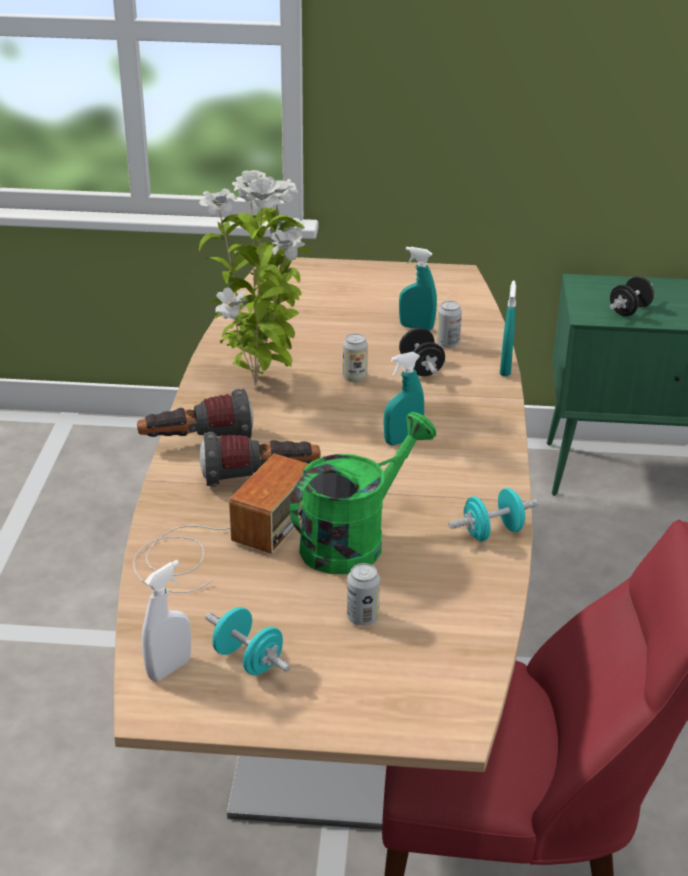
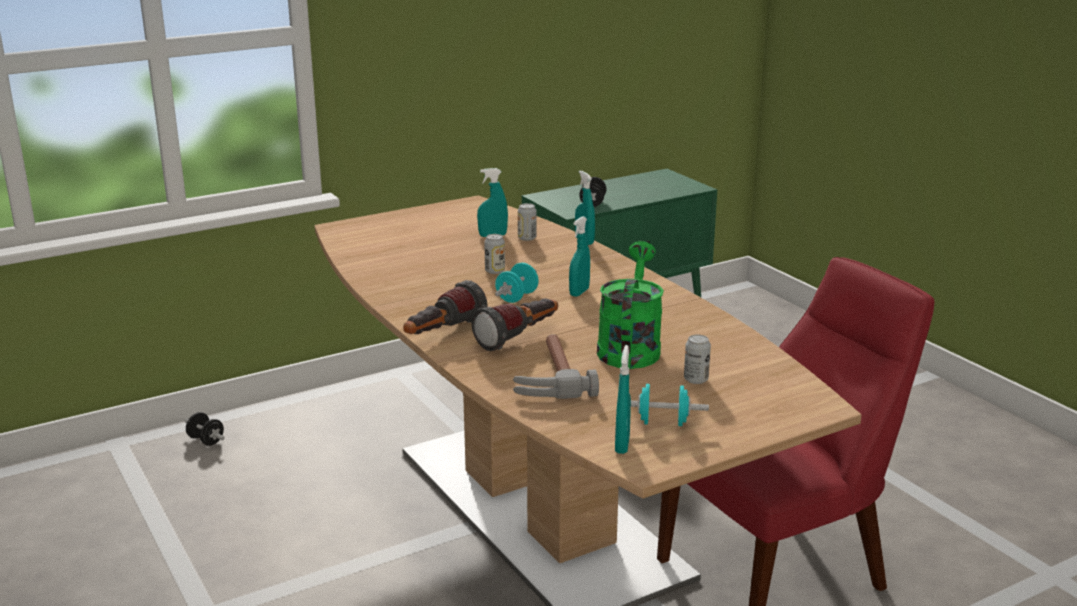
camera: 35 degrees left, 10 degrees down
radio [133,454,308,593] -> hammer [513,334,599,399]
white spray bottle [142,560,191,681] -> turquoise spray bottle [615,345,631,454]
potted plant [199,170,311,386] -> none
black dumbbell [399,328,445,376] -> black dumbbell moved to [185,412,225,446]
turquoise dumbbell [449,488,538,541] -> turquoise dumbbell moved to [495,263,539,303]

